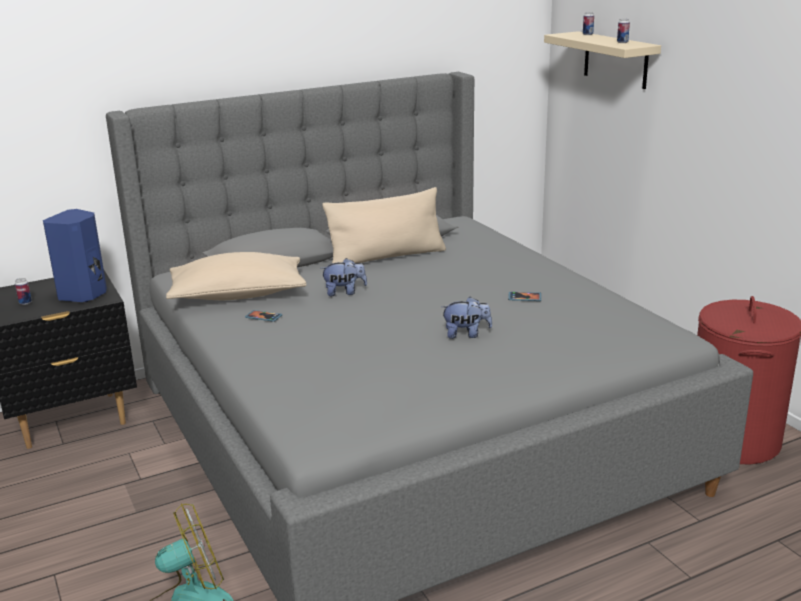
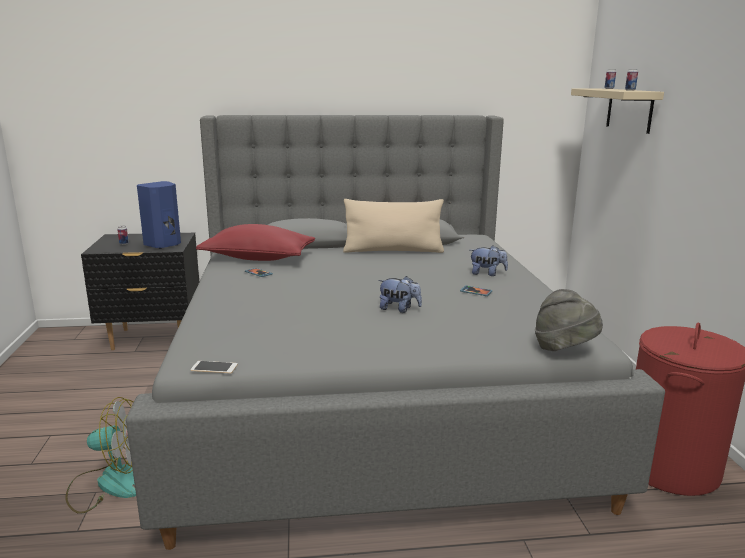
camera: 20 degrees right, 5 degrees down
beige pillow [166,252,306,300] -> red pillow [196,224,315,261]
plush toy [320,258,367,296] -> plush toy moved to [471,245,508,276]
none -> phone [190,361,238,373]
none -> grey hat [535,289,603,351]

